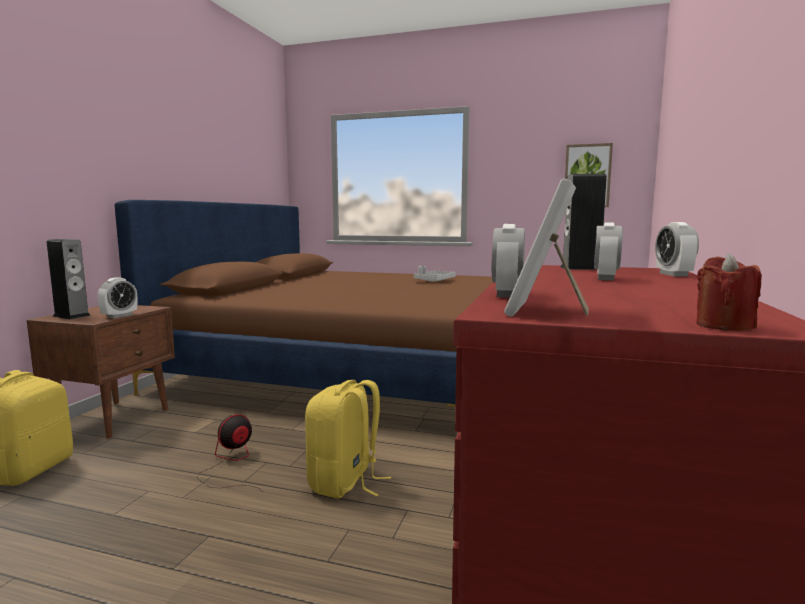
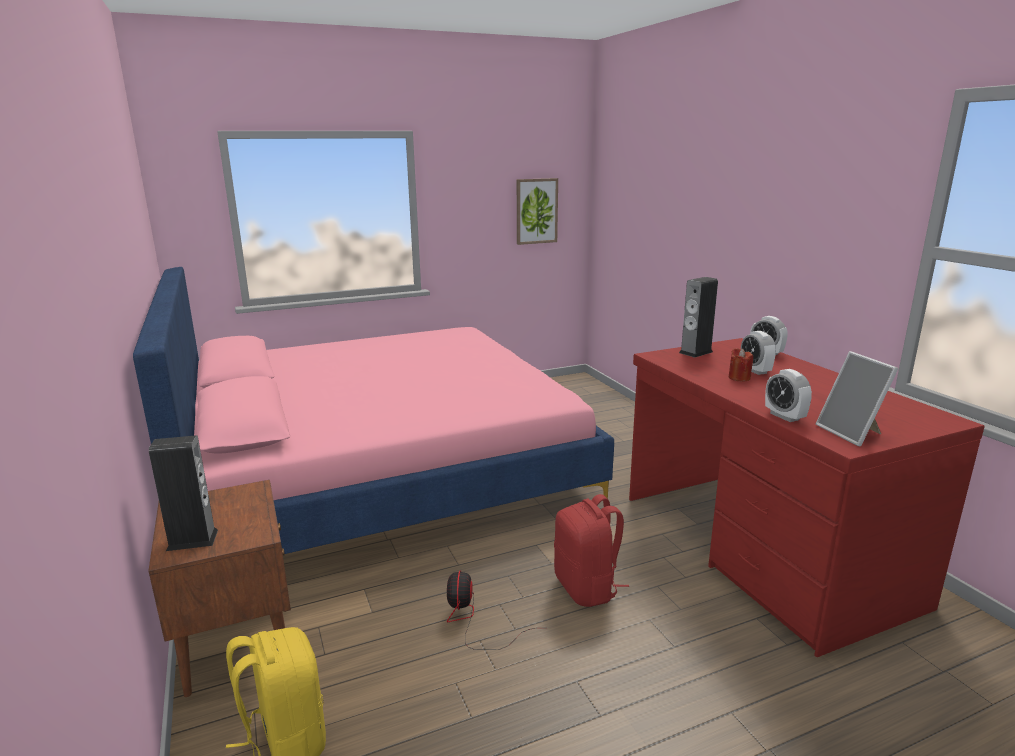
camera: 40 degrees left, 10 degrees up
alarm clock [98,277,137,318] -> none
brown bed [115,200,493,407] -> pink bed [133,267,614,554]
yellow backpack [305,380,391,499] -> red backpack [554,494,629,607]
grey tray [414,266,456,281] -> none
red candle [696,253,762,331] -> red candle moved to [729,348,753,382]

